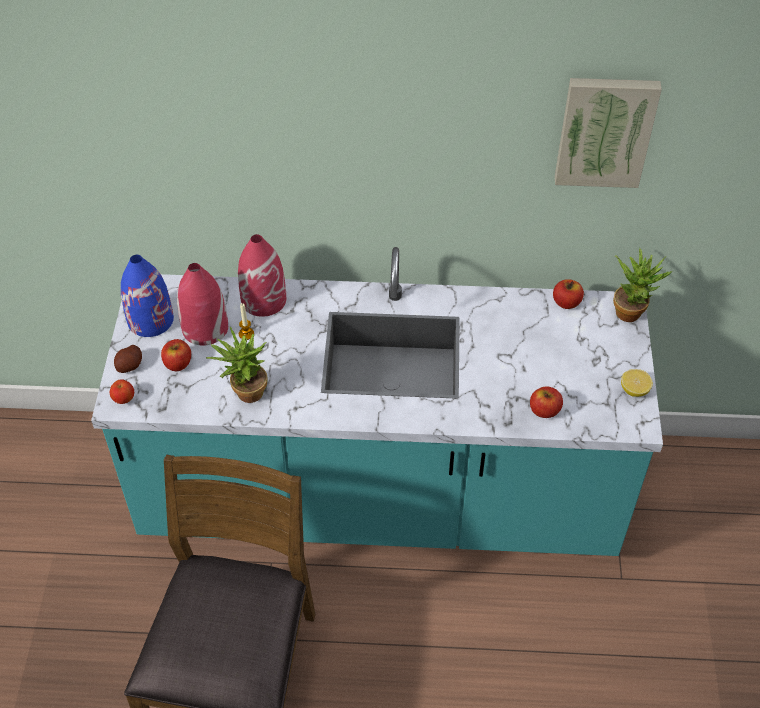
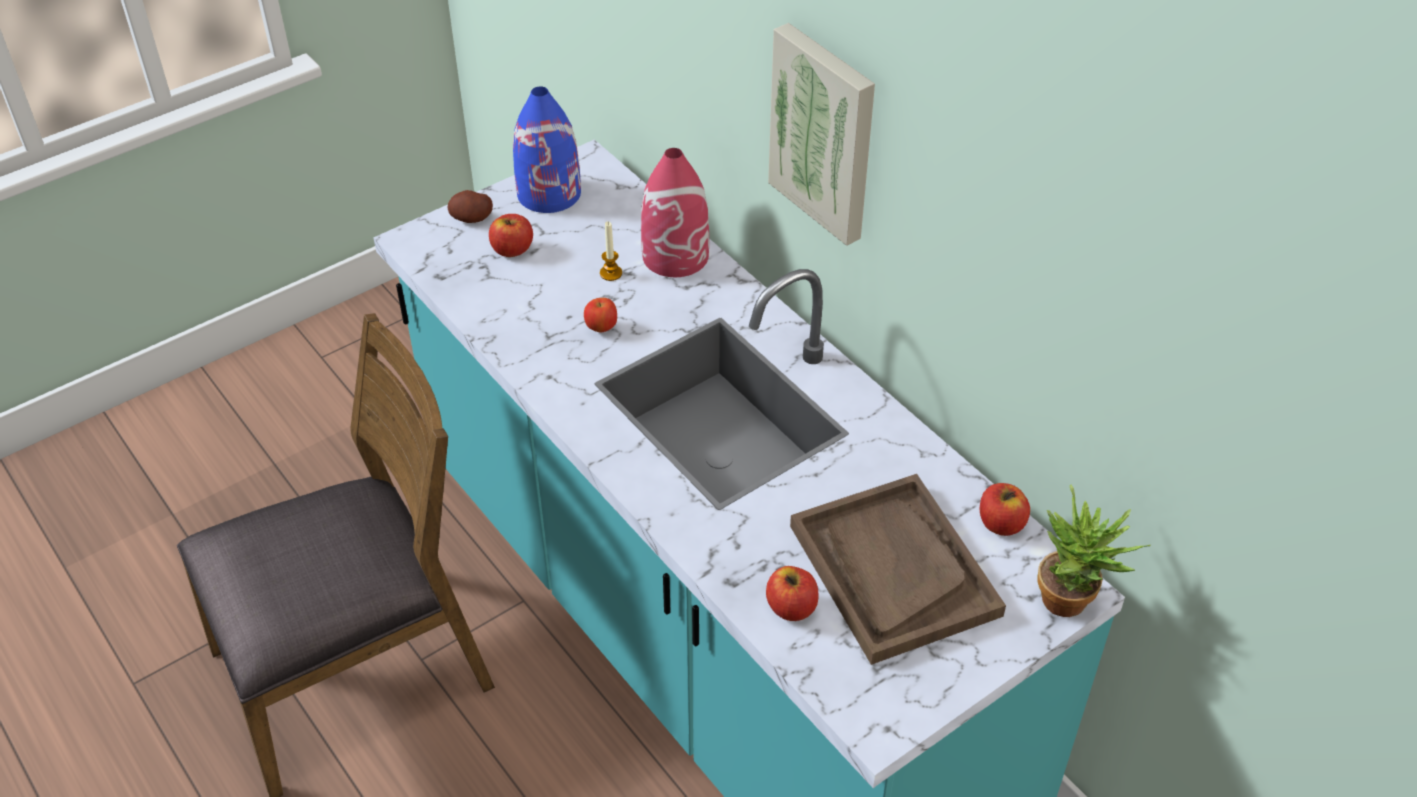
camera: 50 degrees right, 5 degrees down
apple [110,379,134,404] -> apple moved to [584,298,617,333]
red vase [177,263,228,346] -> none
potted plant [206,327,267,403] -> none
picture [555,78,662,188] -> picture moved to [768,23,875,246]
lemon [621,369,653,397] -> none
none -> brown tray [790,474,1006,665]

